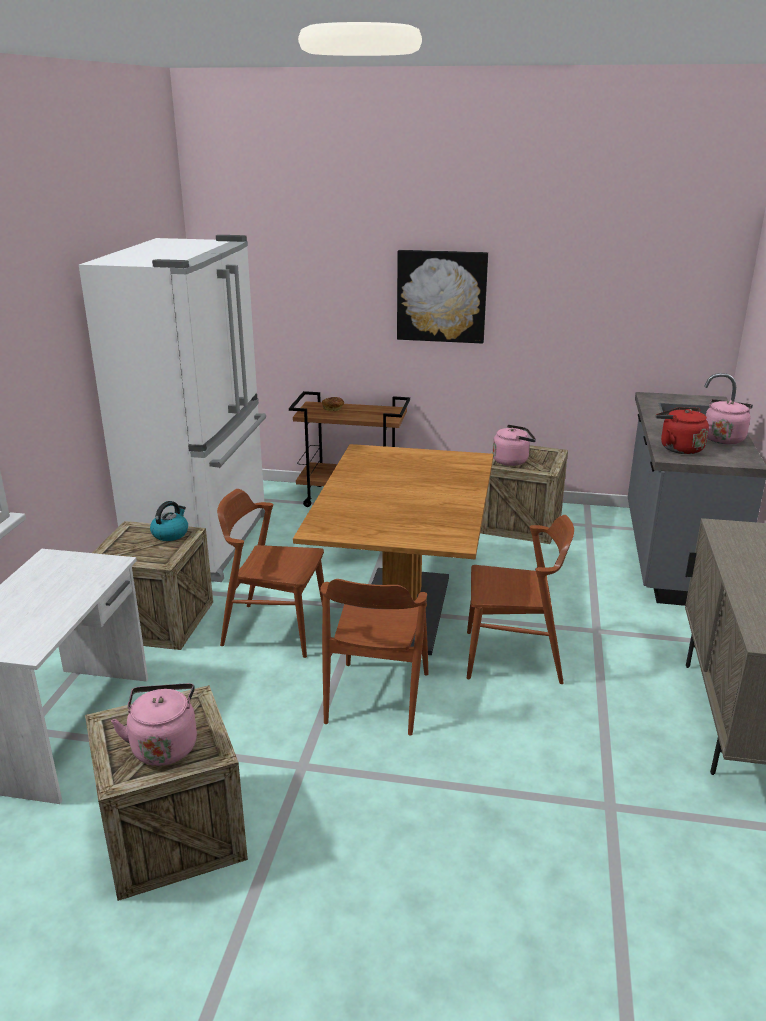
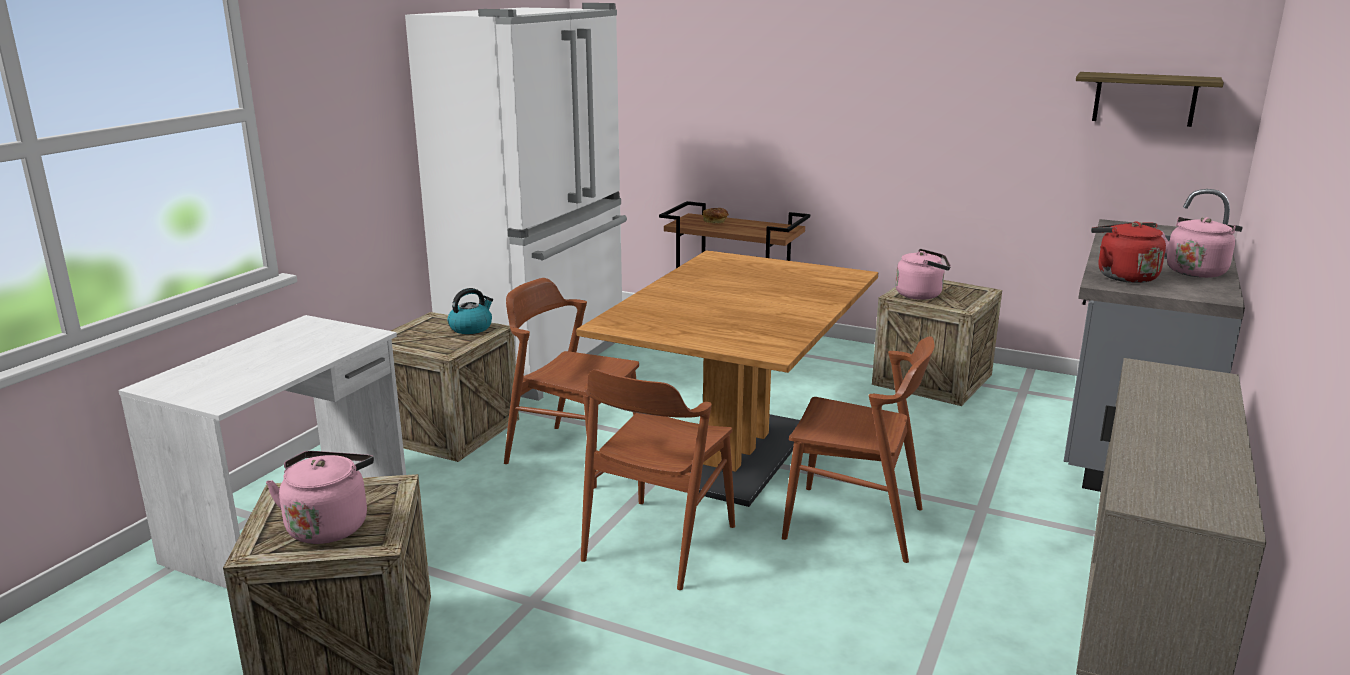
camera: 15 degrees right, 5 degrees down
picture [397,250,488,344] -> none
none -> shelf [1076,72,1224,127]

